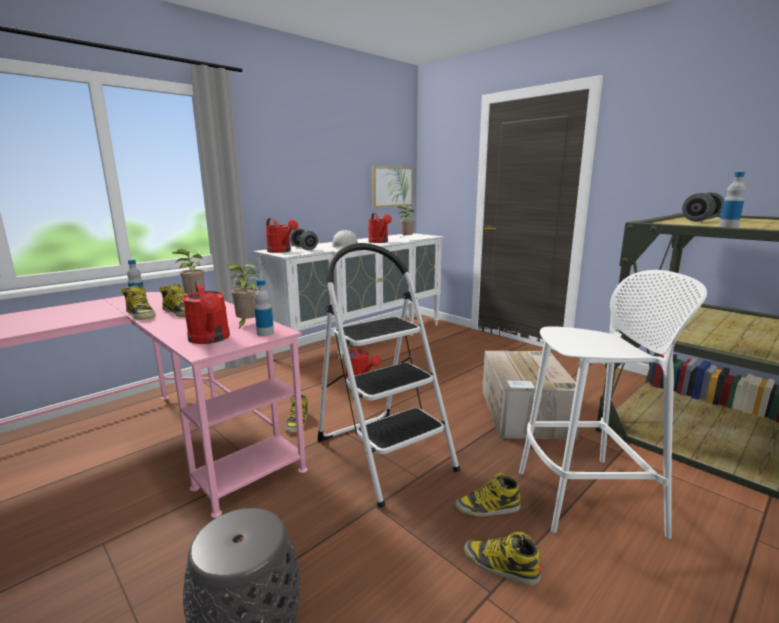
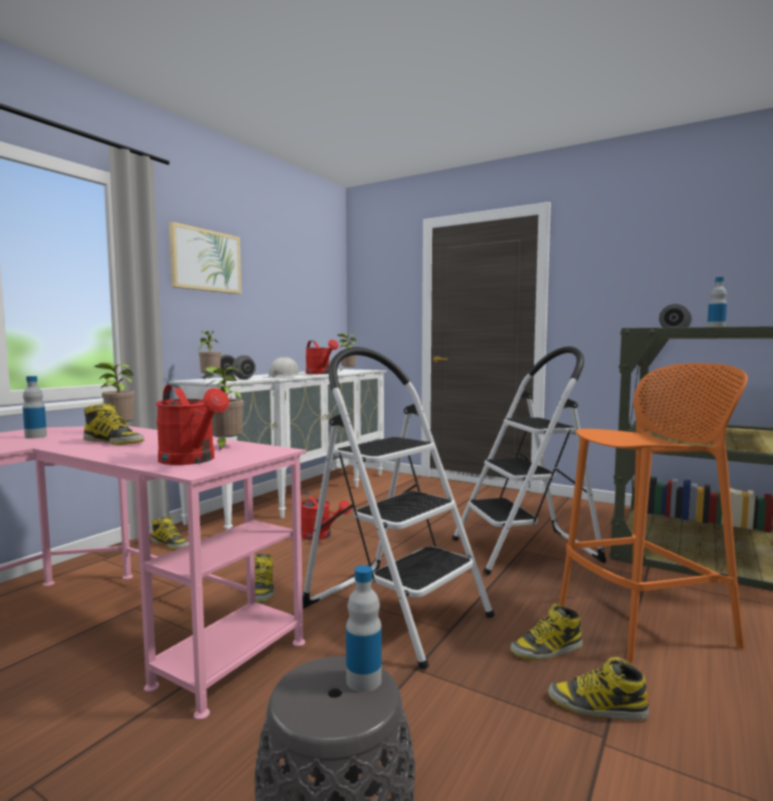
camera: 15 degrees left, 10 degrees down
boot [121,285,156,320] -> boot moved to [151,516,189,550]
bottle [254,279,274,336] -> bottle moved to [346,565,382,692]
red watering can [265,218,298,253] -> potted plant [198,331,221,379]
picture [371,166,413,208] -> picture moved to [169,222,242,294]
cardboard box [482,351,582,439] -> step ladder [452,346,606,575]
white stool [519,270,707,539] -> orange stool [559,363,748,663]

